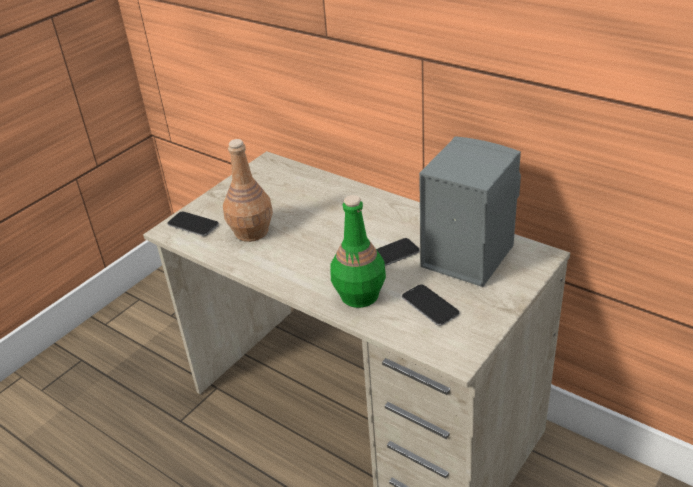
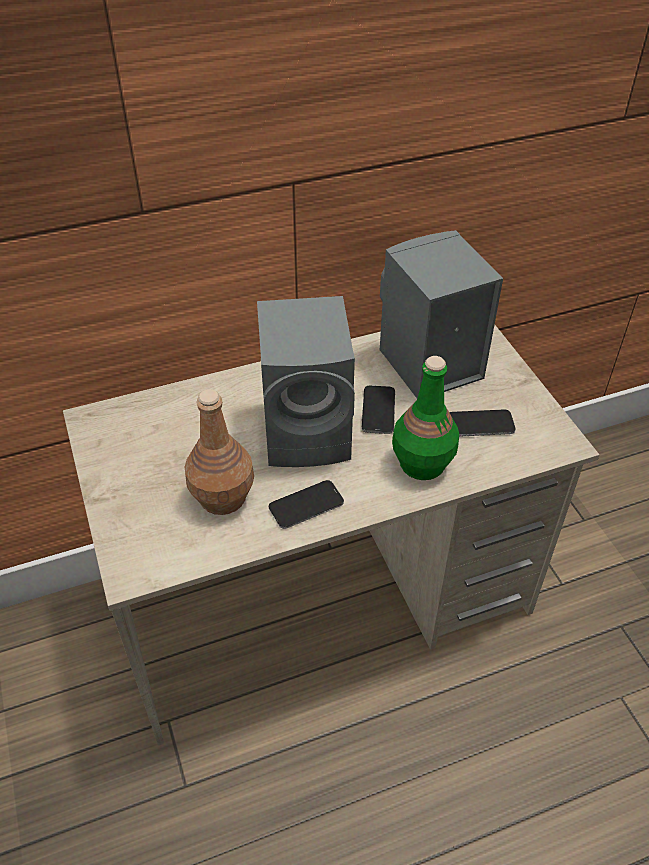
camera: 60 degrees left, 10 degrees up
phone [167,211,219,236] -> phone moved to [268,480,344,529]
none -> grey speaker [257,296,355,467]

